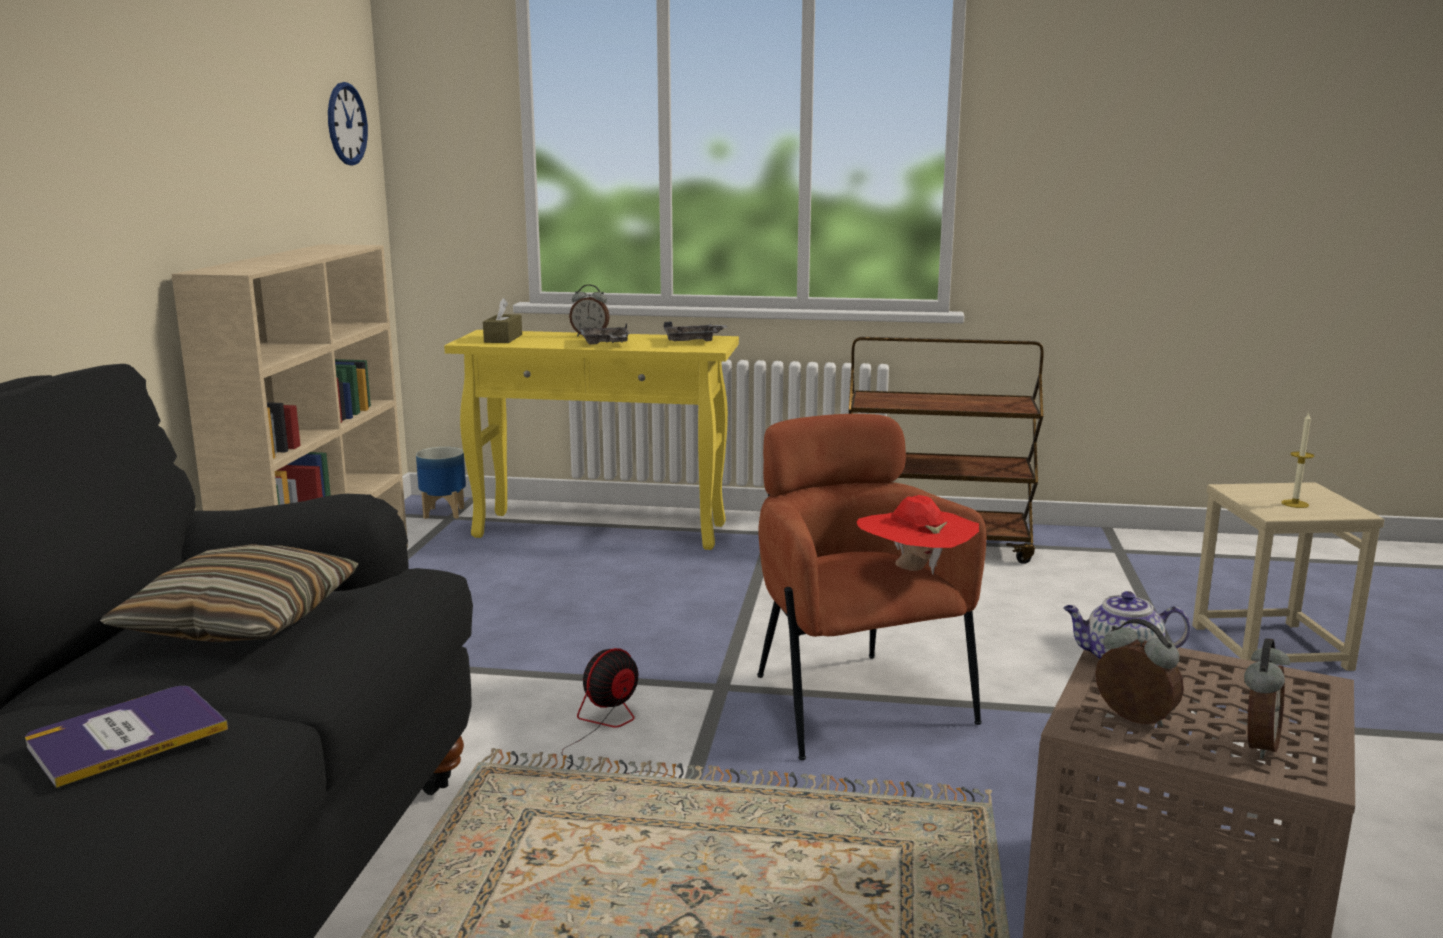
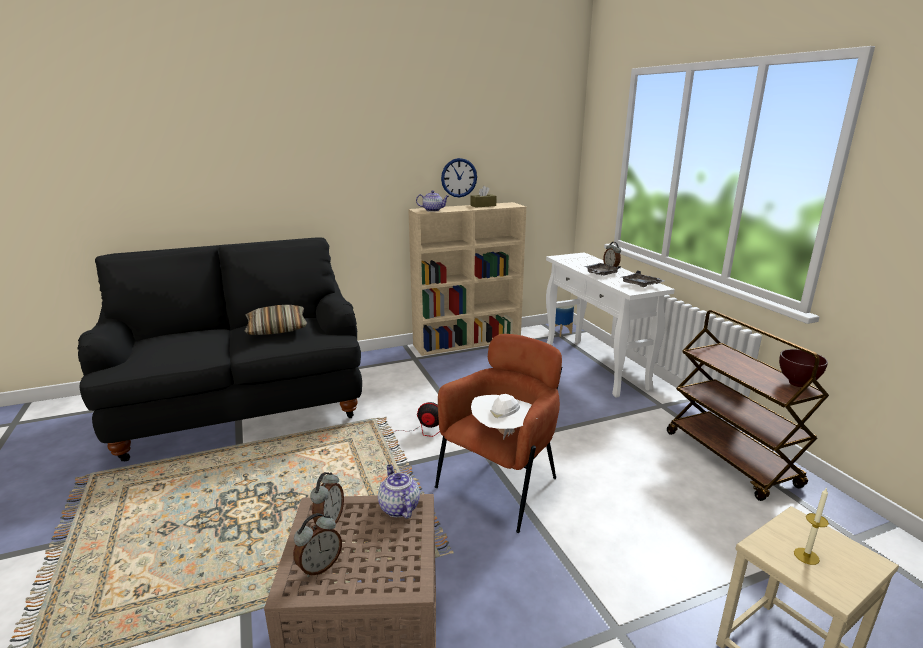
camera: 60 degrees right, 5 degrees up
book [25,686,228,788] -> none
wall clock [328,82,368,166] -> wall clock moved to [441,158,477,197]
yellow console table [444,330,739,550] -> white console table [546,253,675,398]
brown tissue box [483,298,522,343] -> brown tissue box moved to [470,186,497,208]
red hat [857,495,979,575] -> white hat [471,394,532,440]
alarm clock [1244,638,1290,759] -> alarm clock turned 45 degrees counterclockwise [293,513,342,577]
none -> teapot [416,190,449,212]
none -> brown bowl [779,349,828,387]

